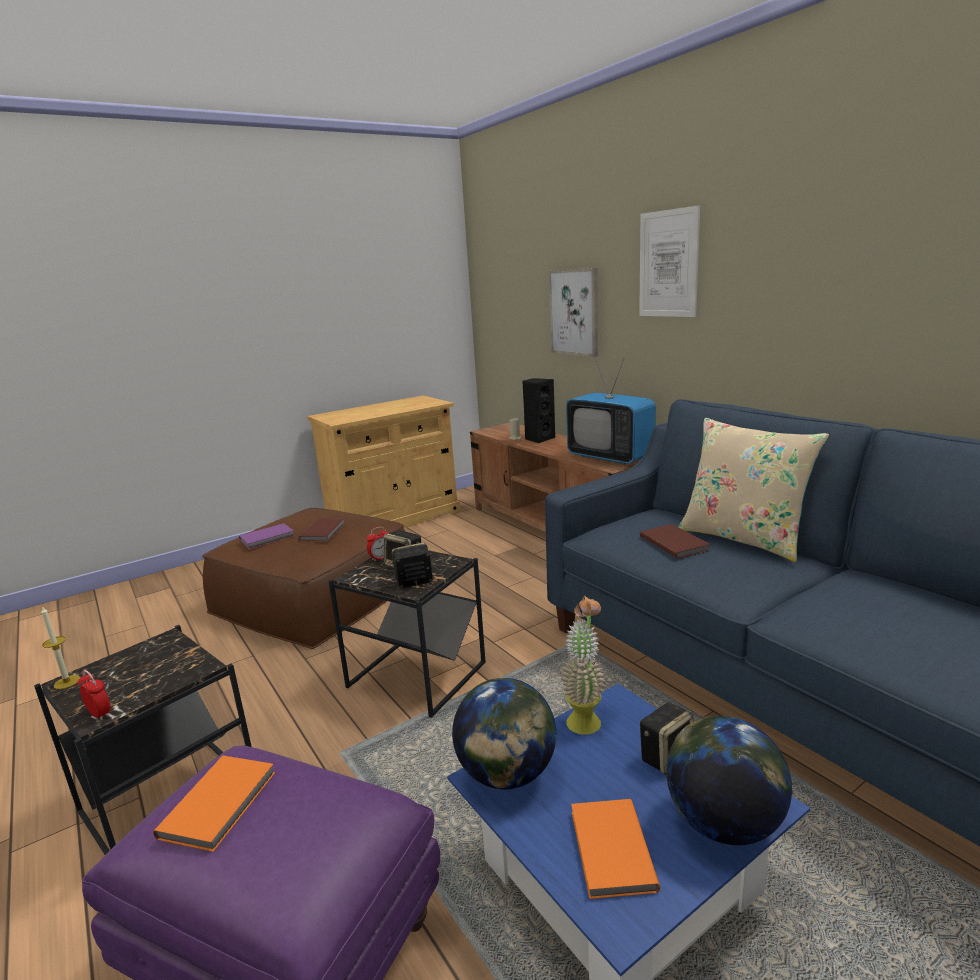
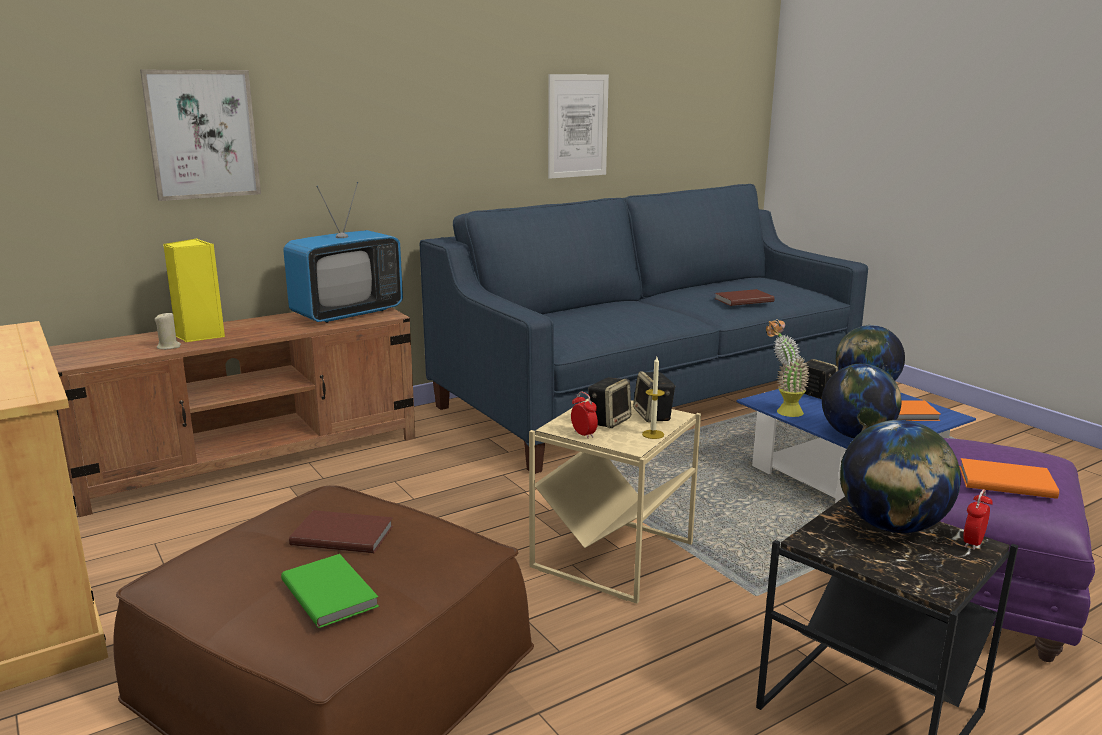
camera: 90 degrees left, 0 degrees up
candle [41,606,80,689] -> candle moved to [642,357,665,439]
purple book [239,523,295,549] -> green book [281,554,379,628]
black side table [329,550,486,718] -> beige side table [529,398,701,604]
black speaker [522,378,555,444] -> yellow speaker [163,238,225,343]
picture [639,205,700,317] -> picture moved to [548,74,609,179]
brown book [640,524,711,559] -> brown book moved to [714,289,775,306]
beige pillow [678,418,829,562] -> none
none -> globe [840,420,961,533]

